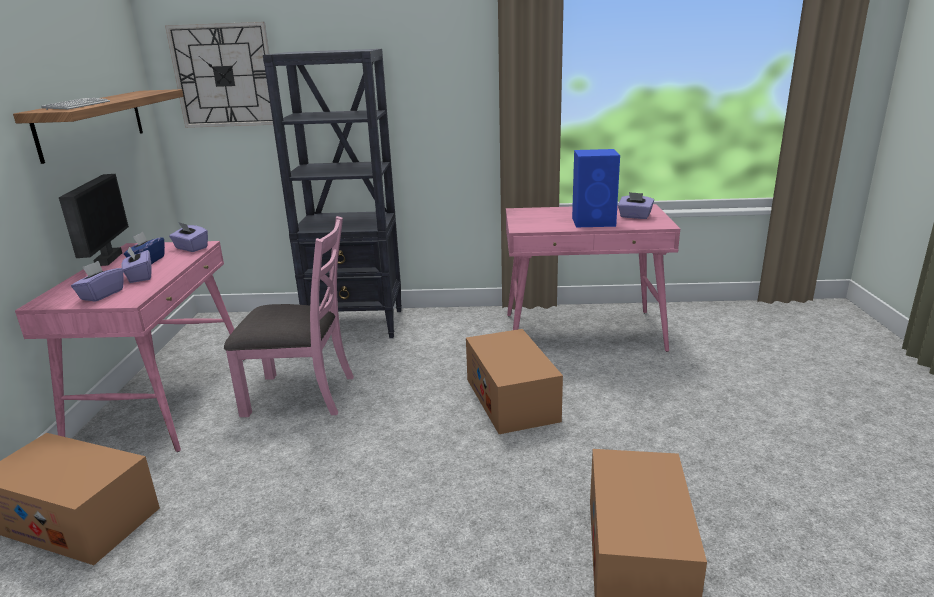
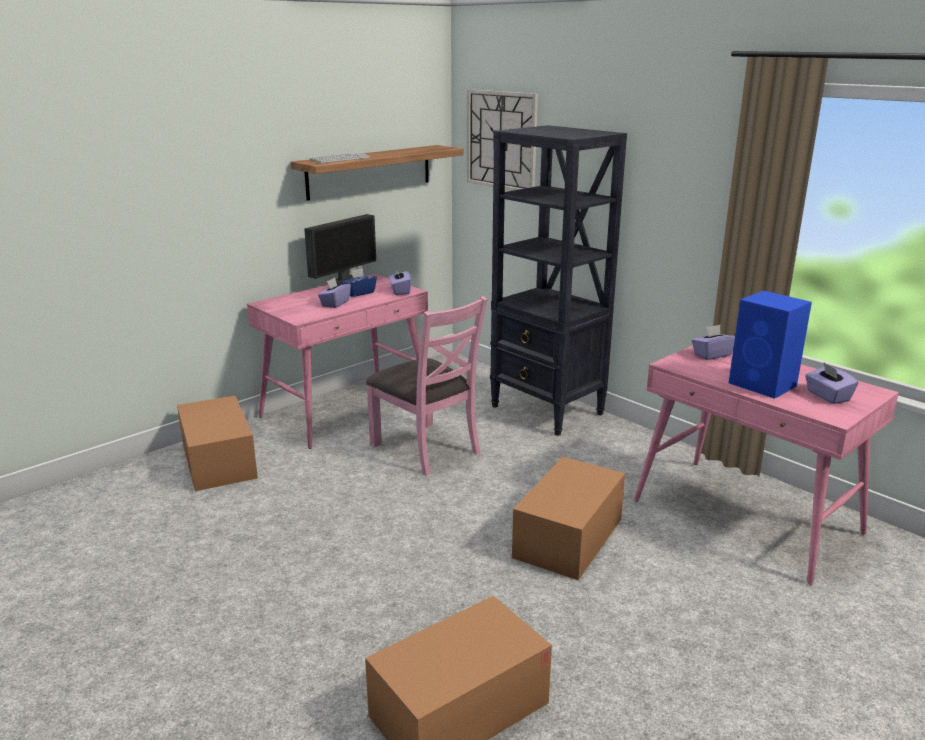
camera: 45 degrees right, 0 degrees up
purple tissue box [71,261,124,302] -> purple tissue box moved to [692,325,735,360]

